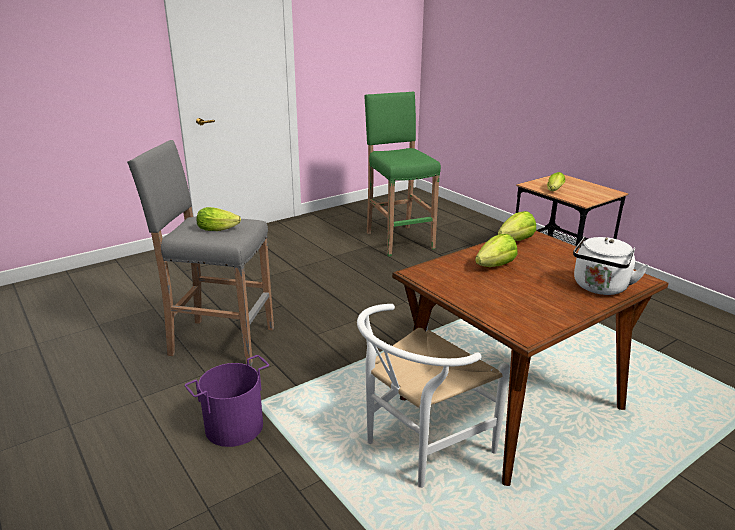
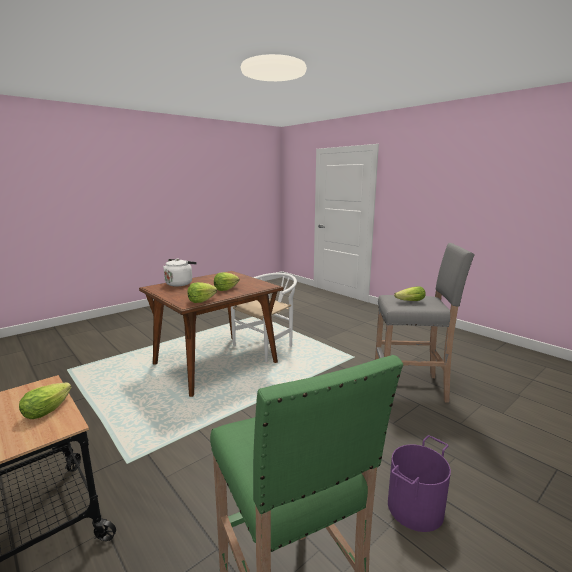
camera: 175 degrees right, 10 degrees down
purple bucket [185,355,269,447] -> purple bucket moved to [388,435,451,532]

